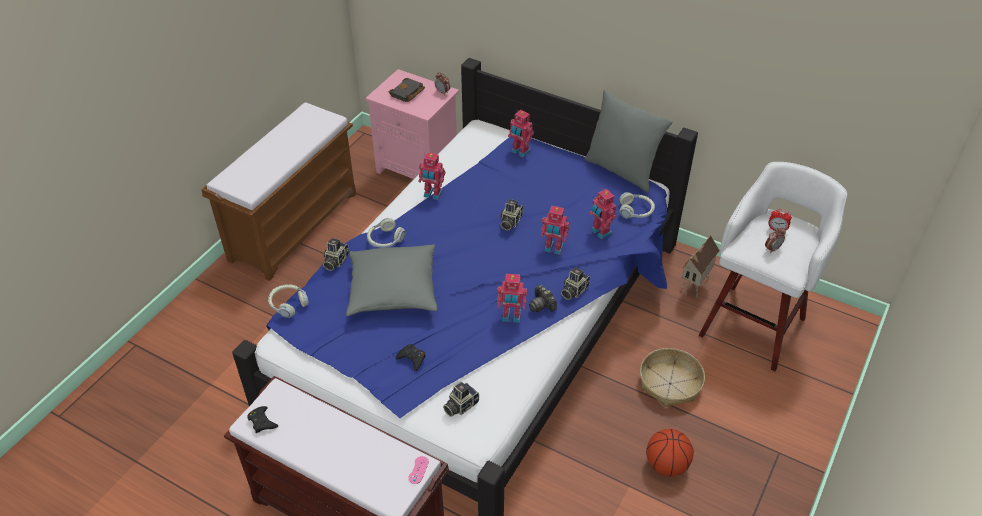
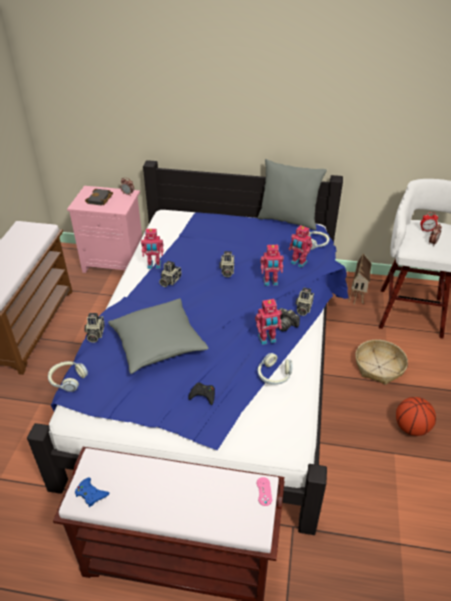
camera: 20 degrees left, 5 degrees down
black game controller [247,406,278,433] -> blue game controller [75,477,109,507]
headphones [367,218,406,248] -> headphones moved to [258,353,293,385]
camera [443,382,479,417] -> camera moved to [159,261,181,287]
toy robot [508,110,534,157] -> none

